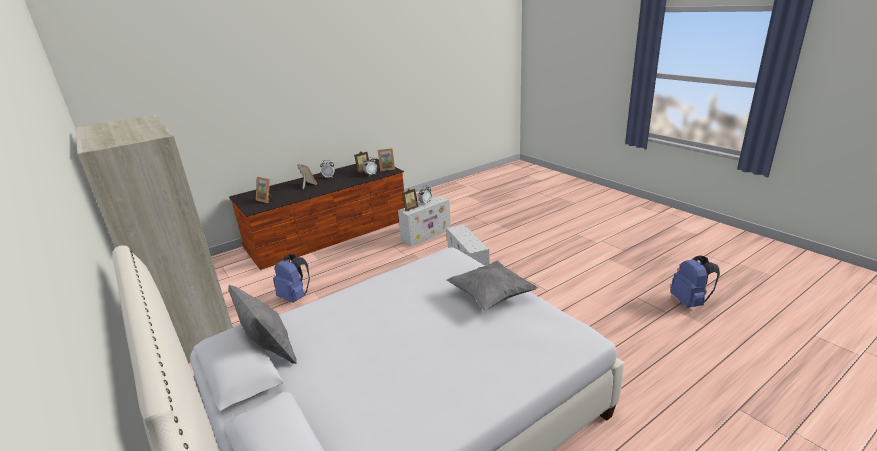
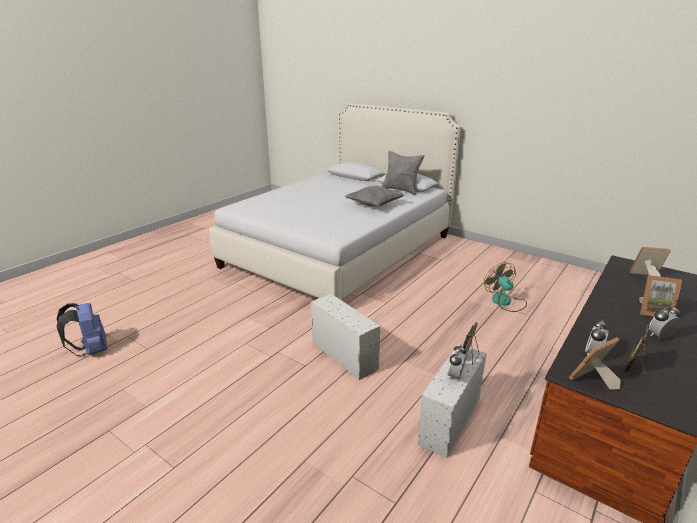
camera: 160 degrees right, 0 degrees up
beige wardrobe [76,114,233,364] -> none
blue backpack [273,254,310,303] -> fan [484,262,527,312]
grey pillow [447,260,538,311] -> grey pillow moved to [345,186,404,207]

